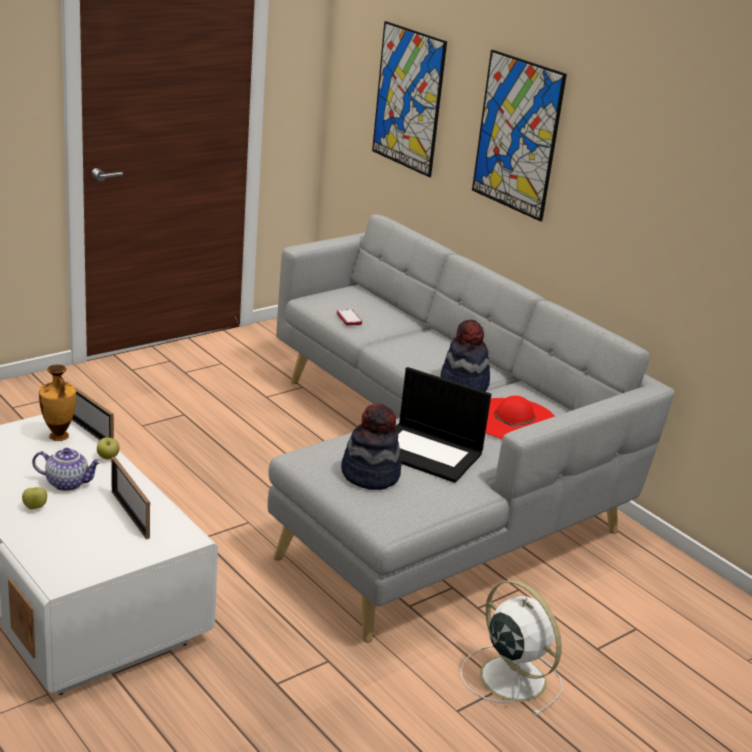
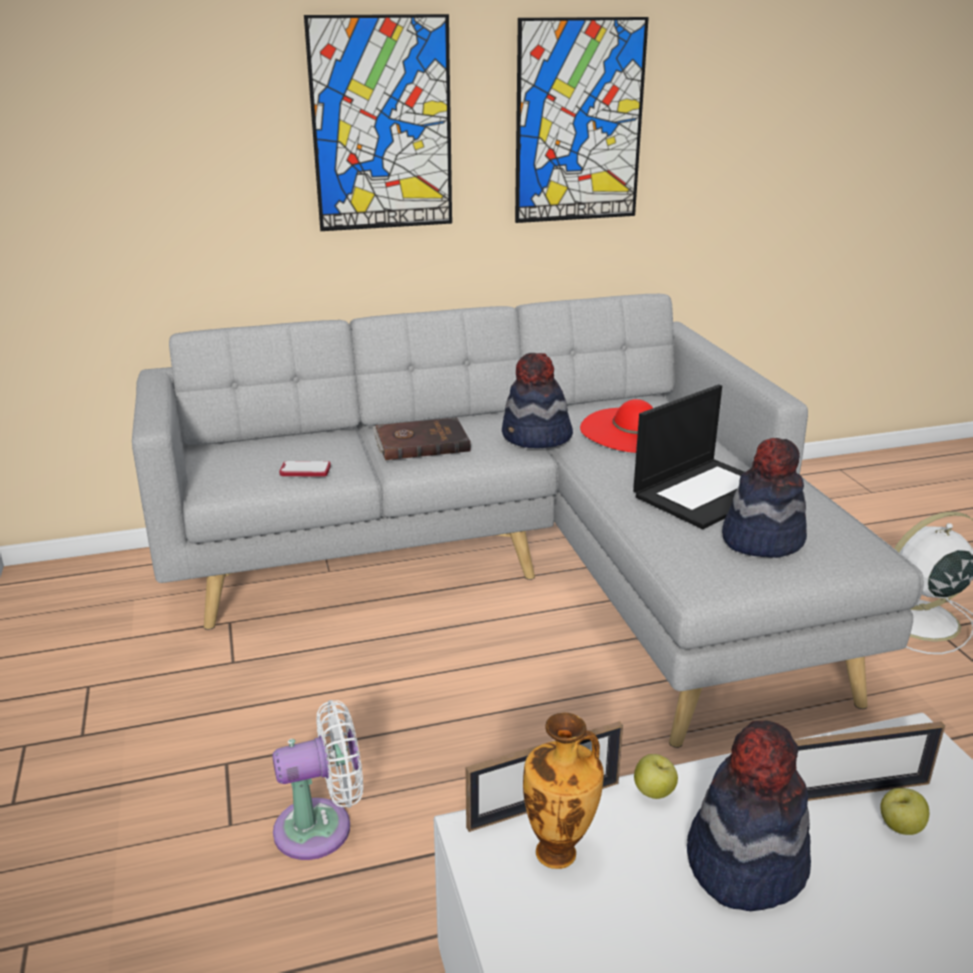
camera: 65 degrees left, 0 degrees up
apple [22,487,47,509] -> apple moved to [880,788,929,835]
teapot [32,448,102,491] -> hat [687,721,811,911]
picture [372,21,447,177] -> picture moved to [515,17,649,223]
none -> white fan [272,700,363,860]
none -> brown book [373,417,471,460]

